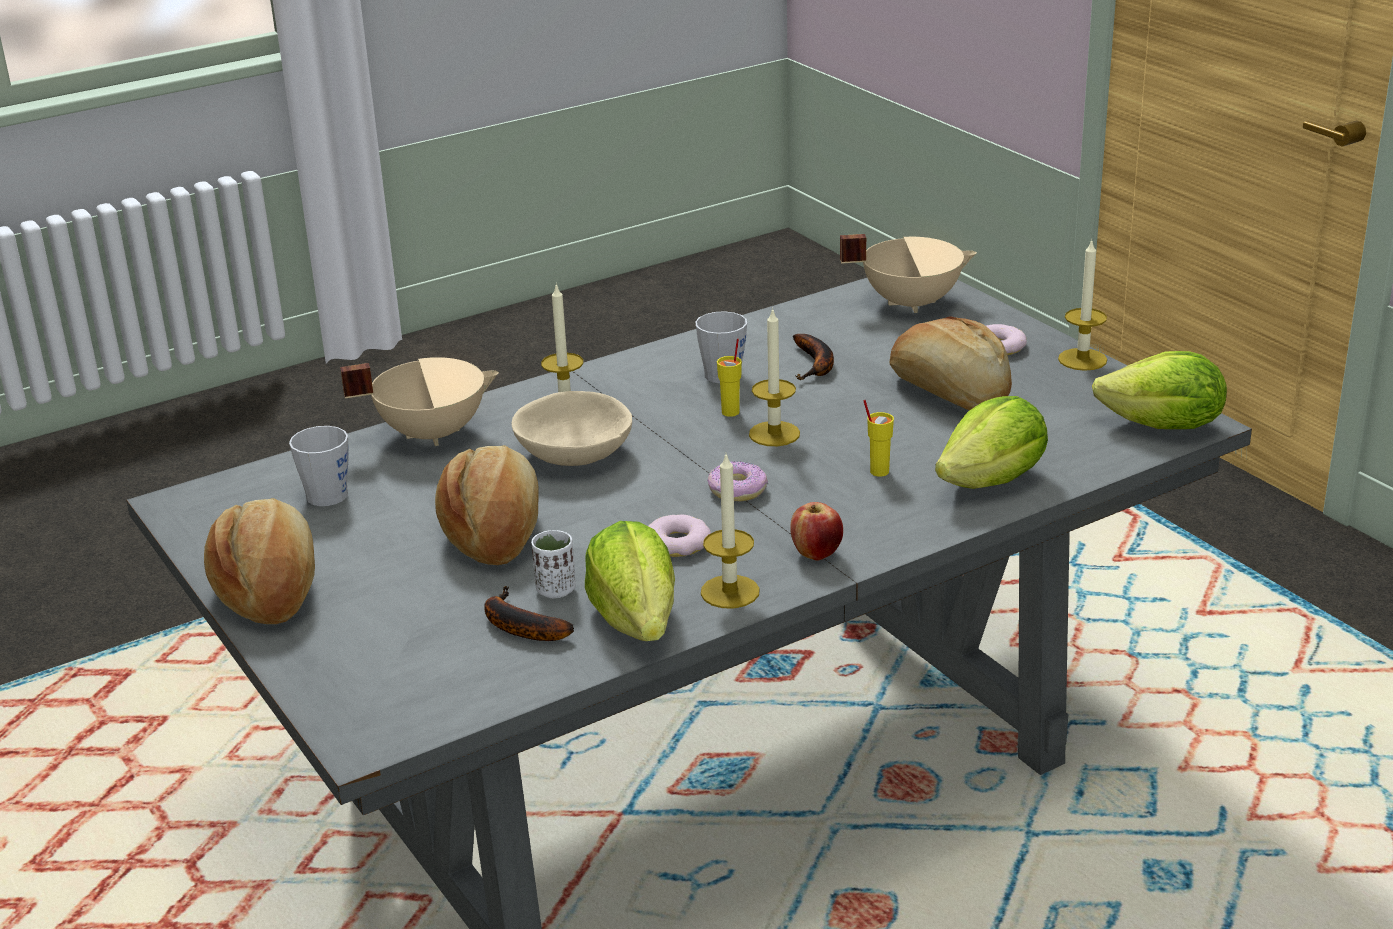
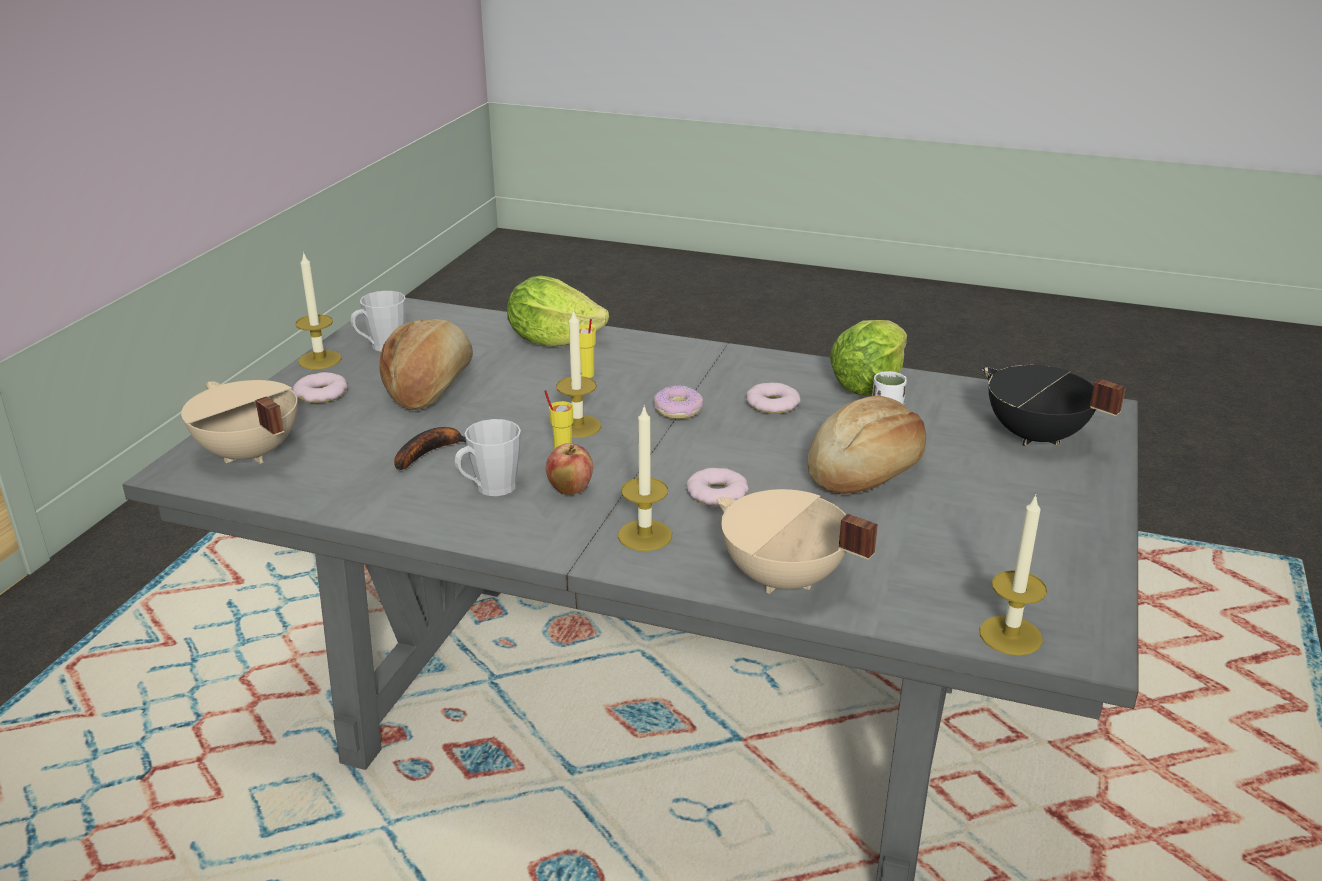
camera: 130 degrees left, 0 degrees up
bread [204,498,315,624] -> none
grey mug [289,426,349,506] -> grey mug moved to [351,291,406,352]
banana [484,586,574,641] -> none
beige bowl [512,391,632,466] -> donut [687,468,749,506]
candle [701,455,760,608] -> candle moved to [979,494,1047,656]
apple [791,502,843,561] -> apple moved to [546,443,593,495]
lettuce [1092,351,1227,429] -> none
none -> black cooking pot [982,365,1126,446]

